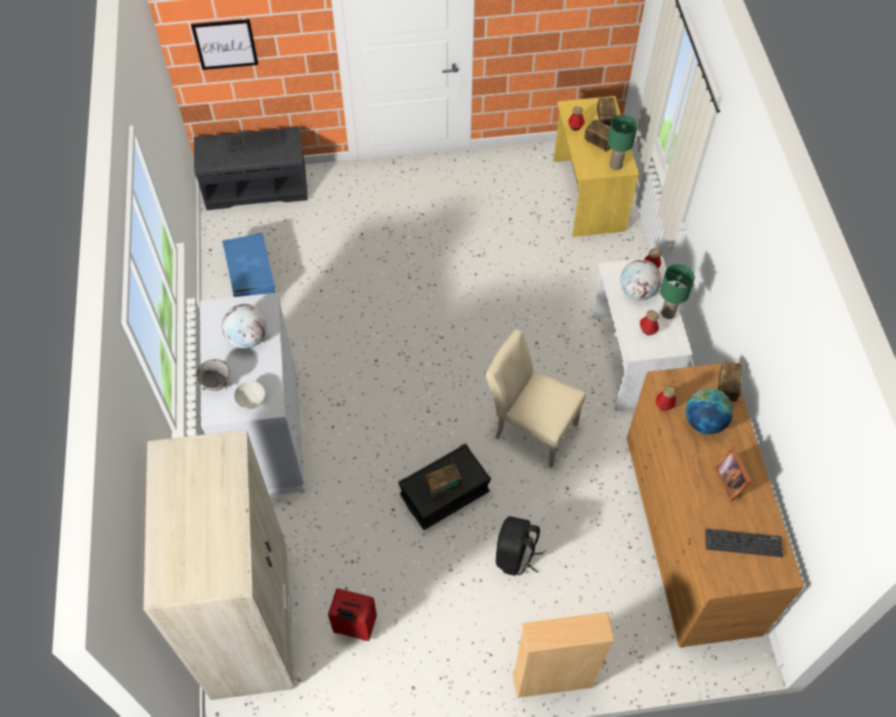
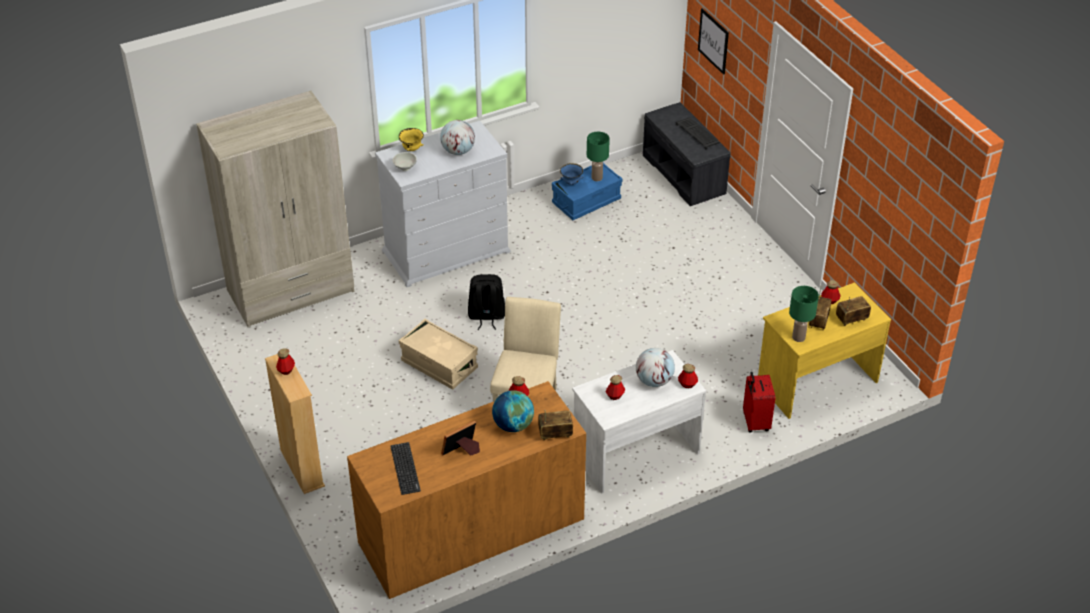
camera: 70 degrees right, 15 degrees down
grey bowl [196,359,230,391] -> yellow bowl [399,128,424,151]
red suitcase [328,588,377,641] -> red suitcase moved to [743,372,776,432]
black storage box [398,443,491,530] -> beige storage box [399,319,478,390]
radio [424,459,462,498] -> none
black backpack [496,516,543,576] -> black backpack moved to [468,274,505,330]
green table lamp [660,264,695,319] -> green table lamp moved to [587,132,610,181]
none -> bottle [276,348,295,375]
none -> blue bowl [560,163,584,185]

